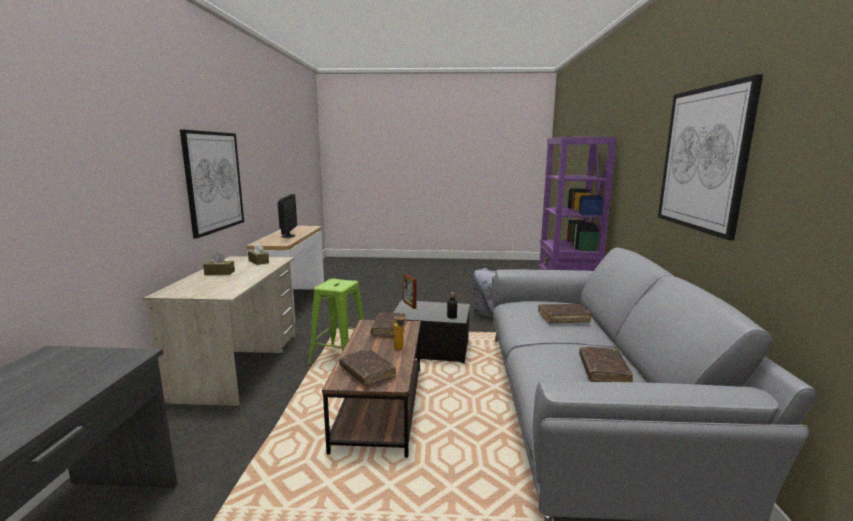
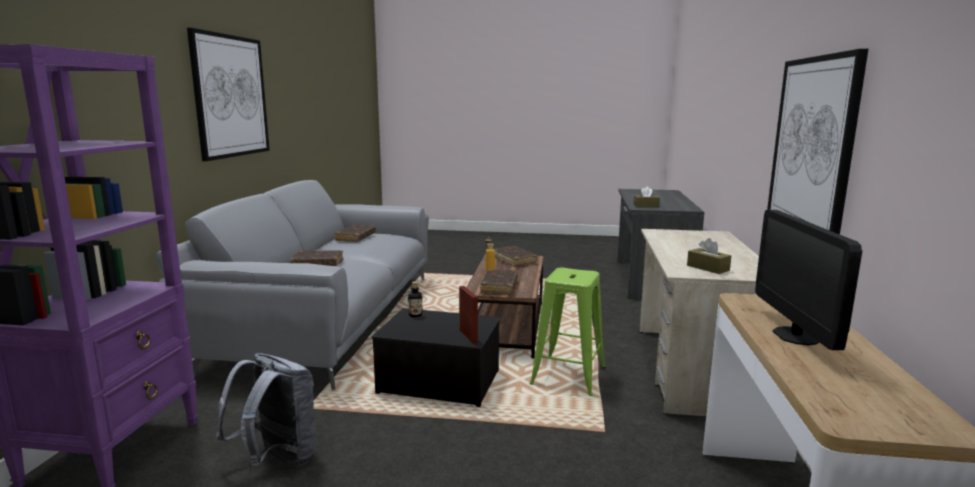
camera: 175 degrees left, 0 degrees up
brown tissue box [203,252,235,275] -> brown tissue box moved to [634,186,660,207]

